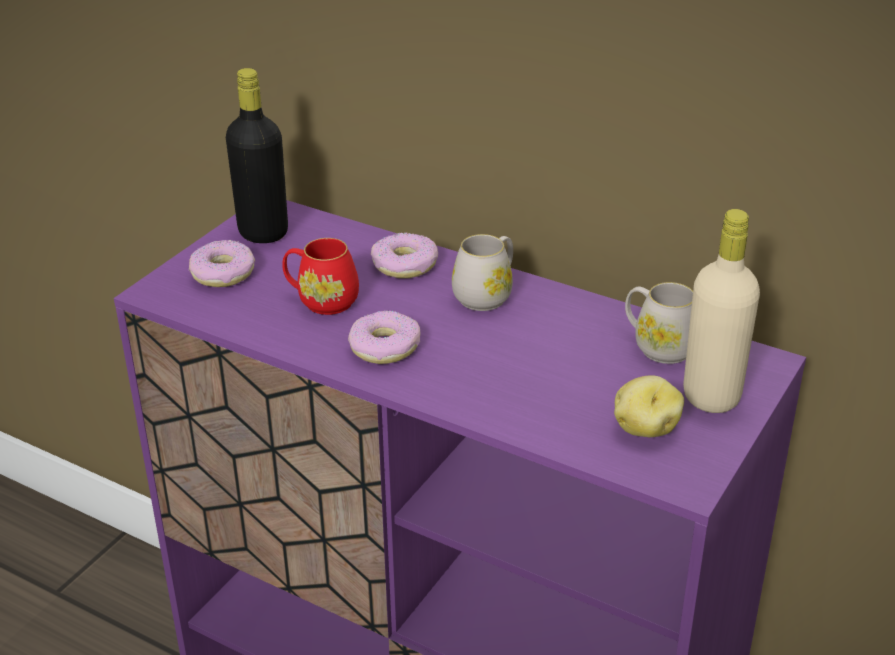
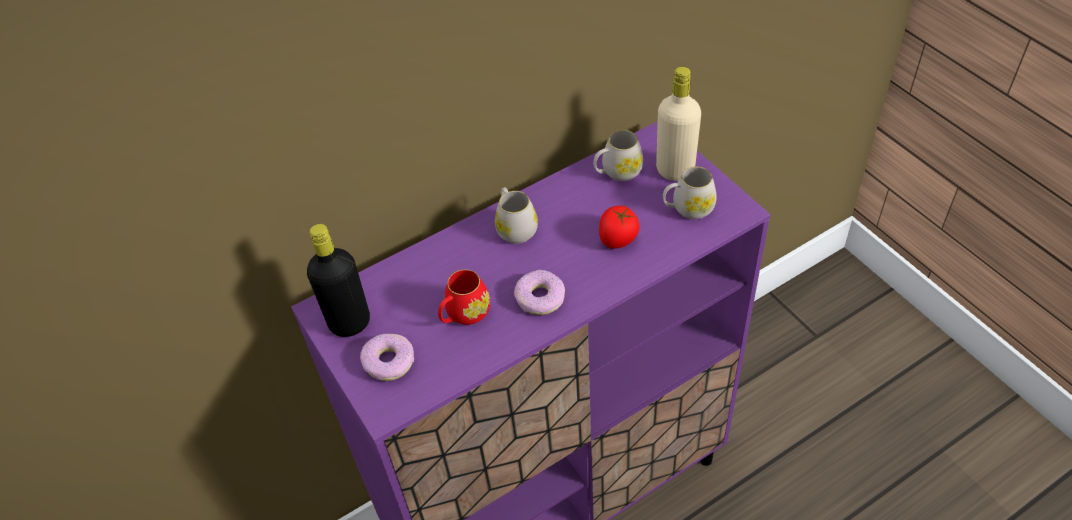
camera: 60 degrees left, 15 degrees up
donut [371,232,438,278] -> none
potato [614,375,684,437] -> white mug [663,166,717,219]
none -> tomato [599,206,639,249]

